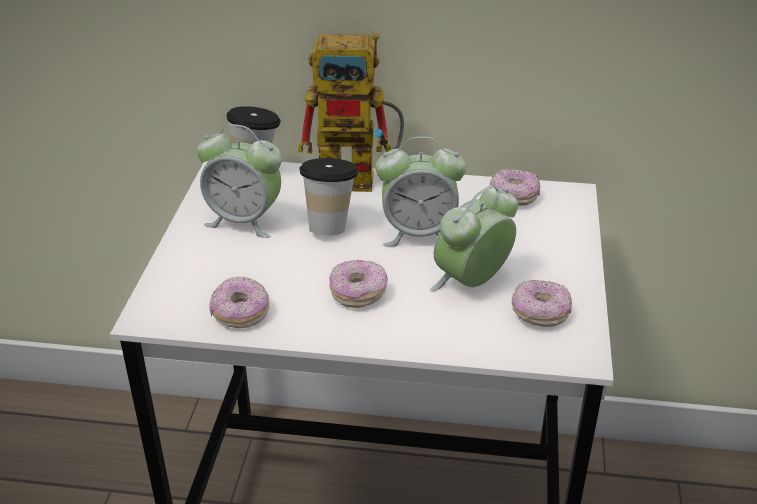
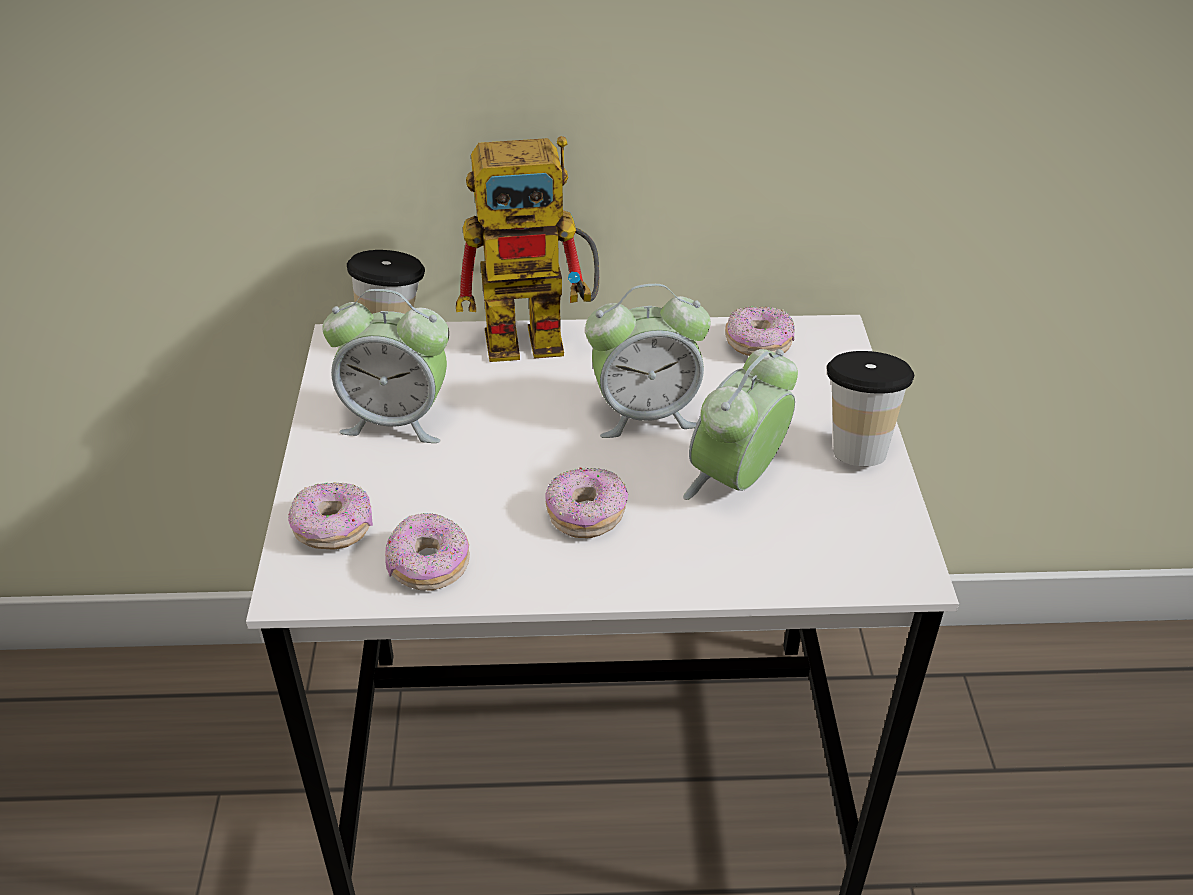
camera: 10 degrees left, 5 degrees up
cup [299,158,358,236] -> cup moved to [827,351,914,466]
donut [512,280,572,327] -> donut moved to [288,482,373,550]

